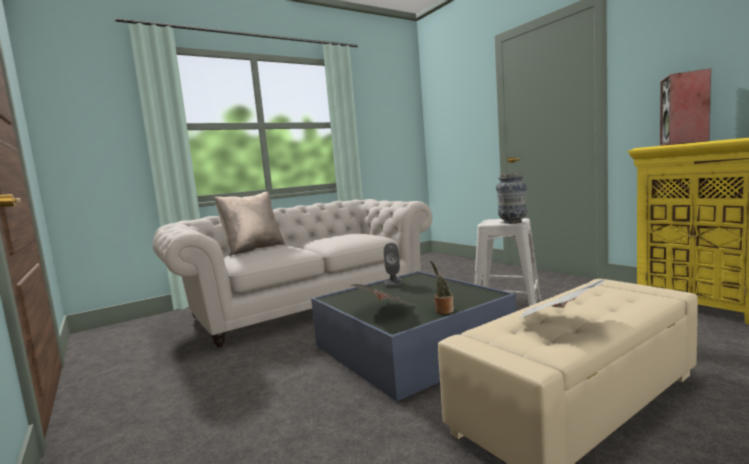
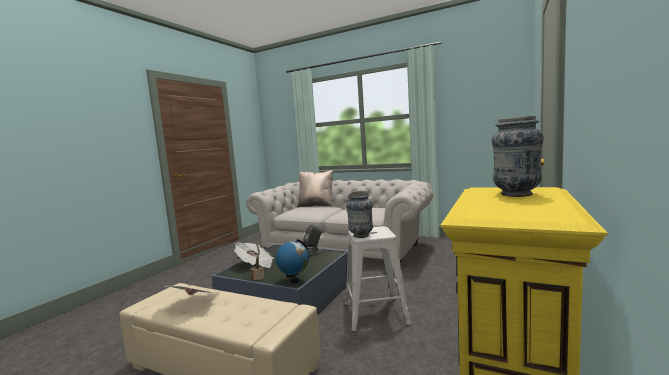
camera: 60 degrees right, 0 degrees up
speaker [660,68,711,146] -> vase [492,116,544,197]
none -> globe [276,239,309,283]

